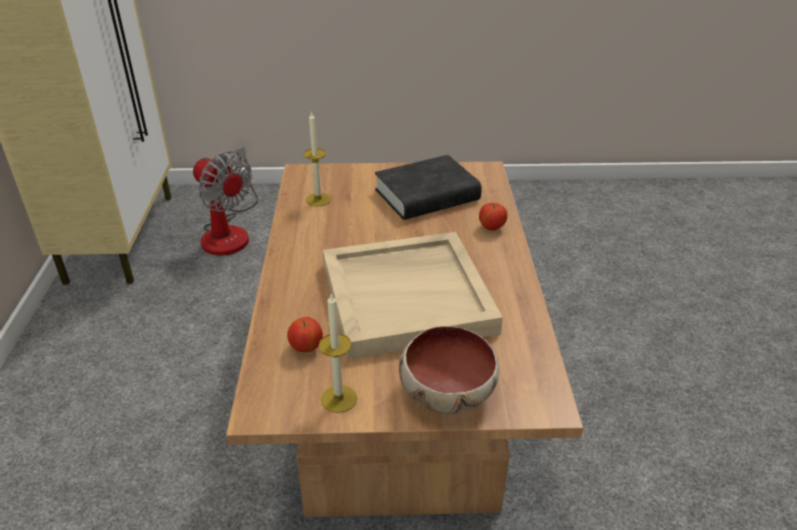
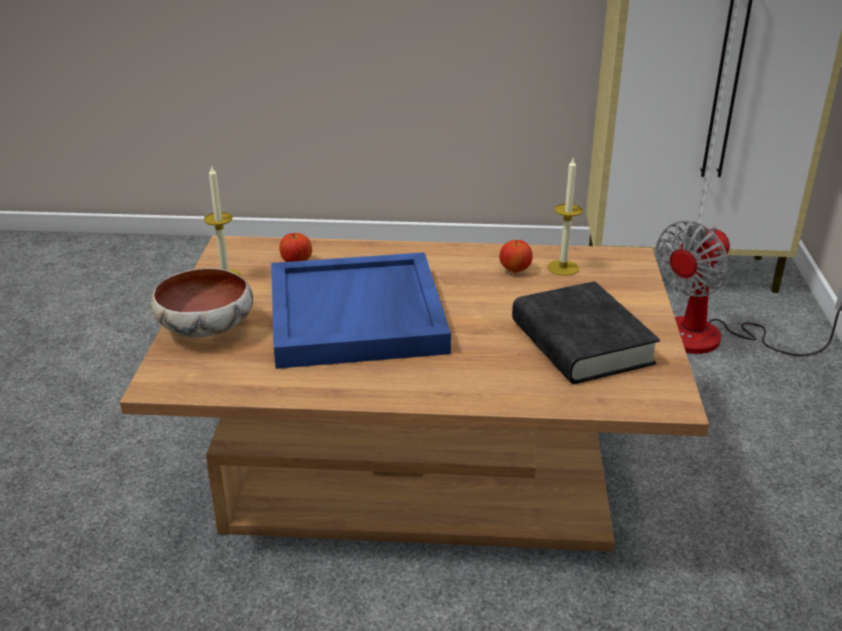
camera: 95 degrees right, 5 degrees down
beige tray [323,232,503,359] -> blue tray [271,252,451,369]
apple [479,203,508,231] -> apple moved to [499,240,533,273]

